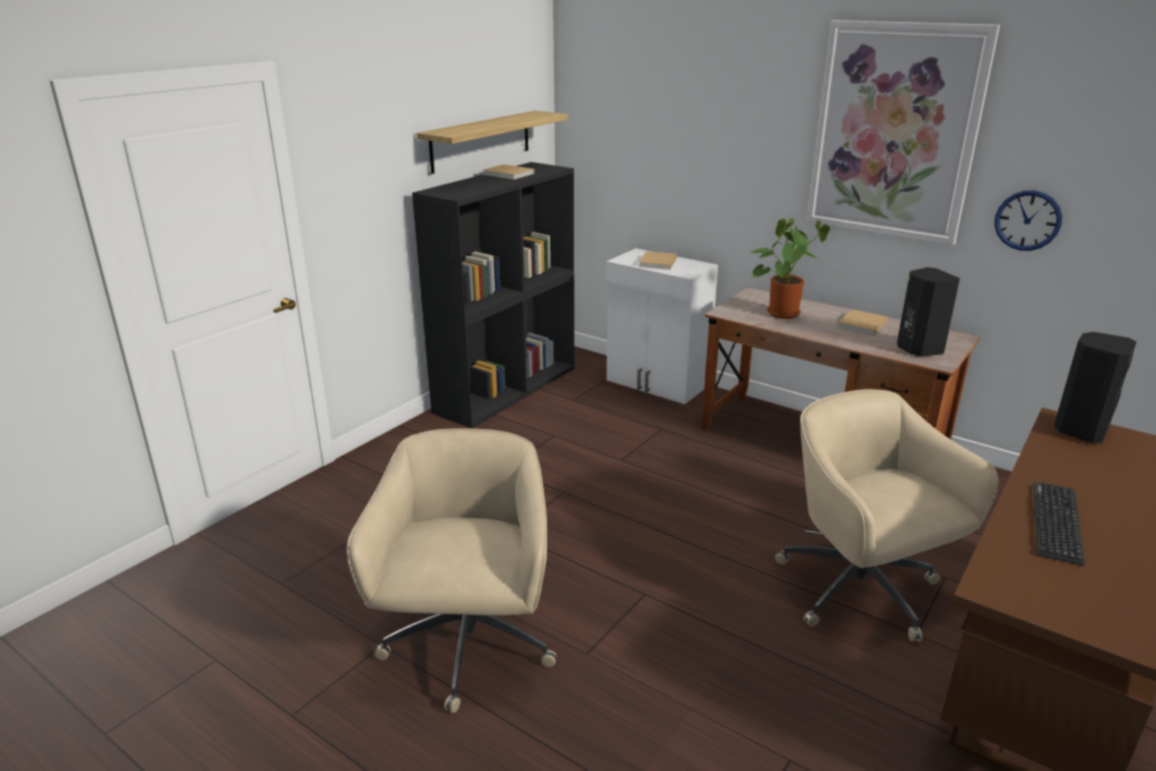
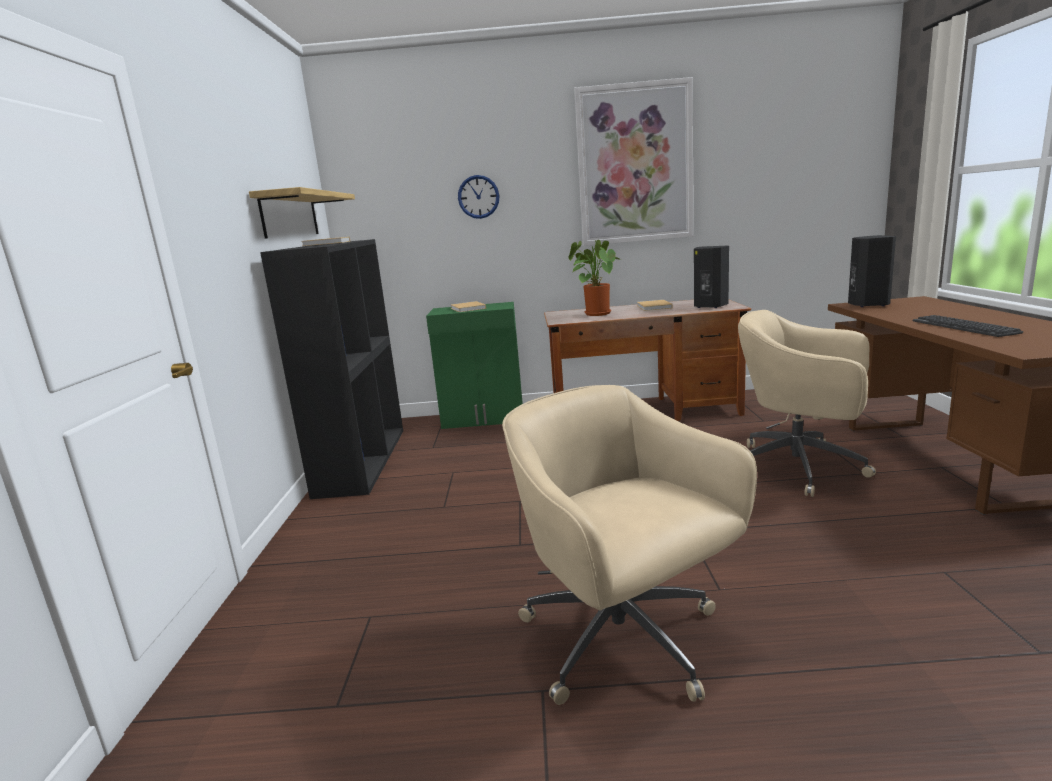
camera: 35 degrees left, 10 degrees down
white cabinet [606,248,718,404] -> green cabinet [426,302,523,429]
wall clock [994,191,1062,251] -> wall clock moved to [458,175,499,219]

